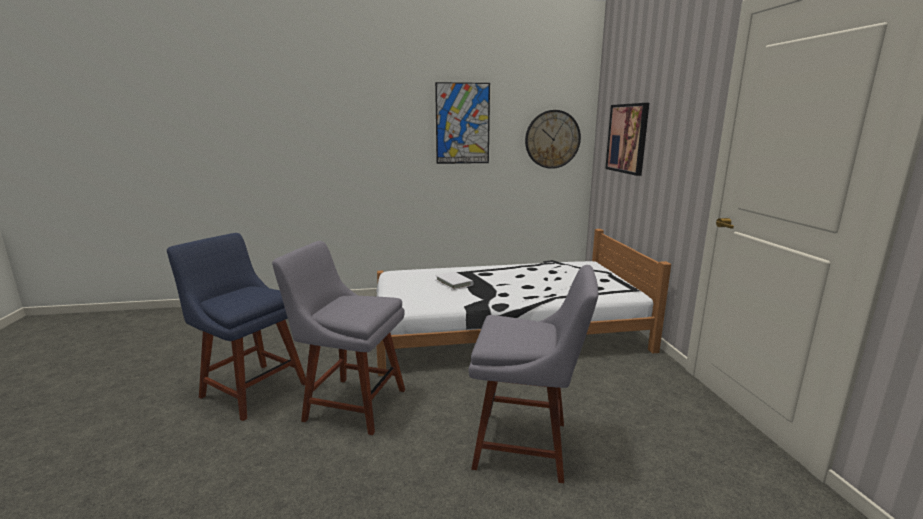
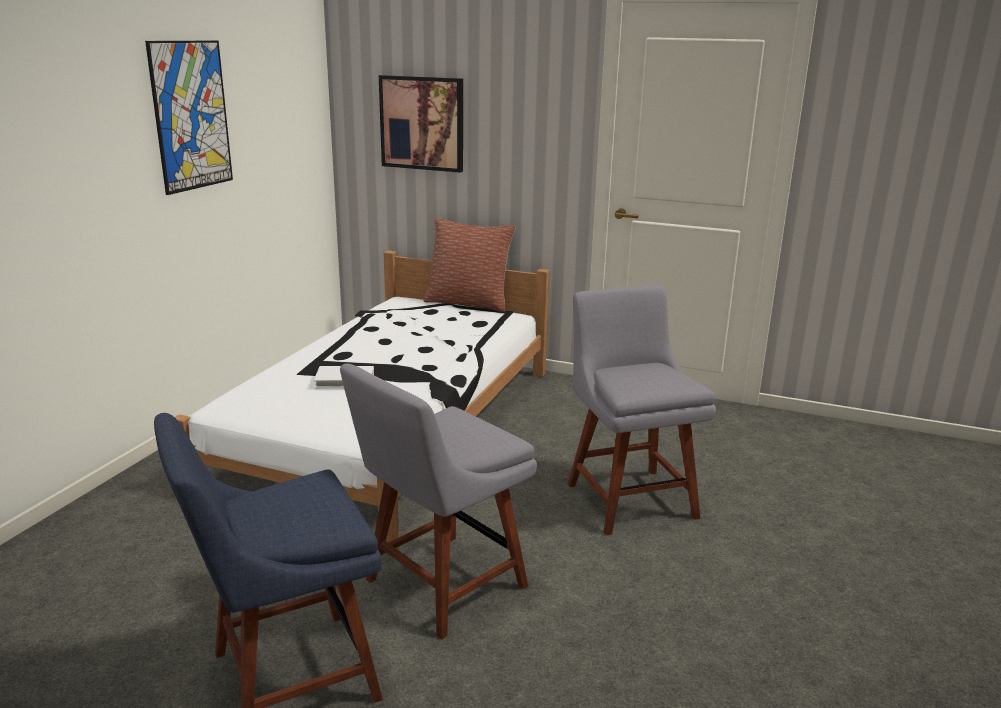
camera: 60 degrees left, 5 degrees up
grey chair [468,265,598,483] -> grey chair turned 60 degrees counterclockwise [568,285,716,535]
wall clock [525,110,581,169] -> none
none -> pillow [424,218,516,312]

